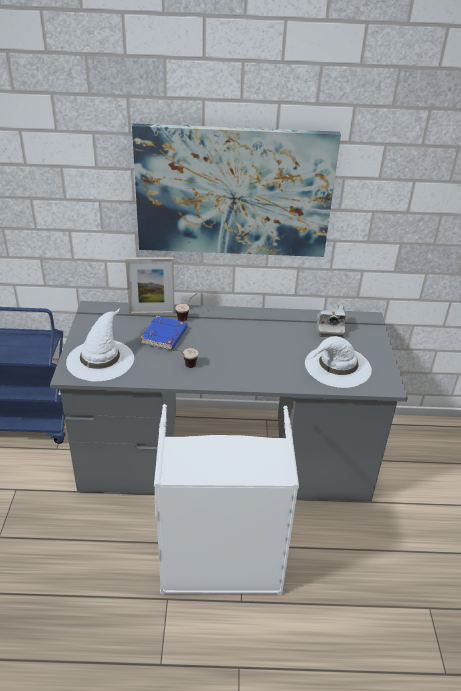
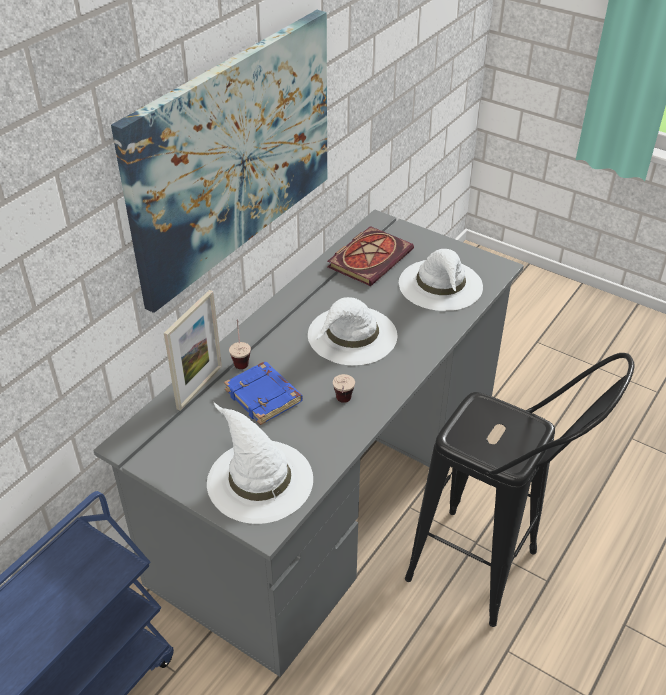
camera: 55 degrees left, 5 degrees up
white laundry basket [154,404,299,594] -> black stool [405,353,635,627]
camera [317,304,346,338] -> book [327,226,414,286]
none -> white hat [308,297,397,365]

